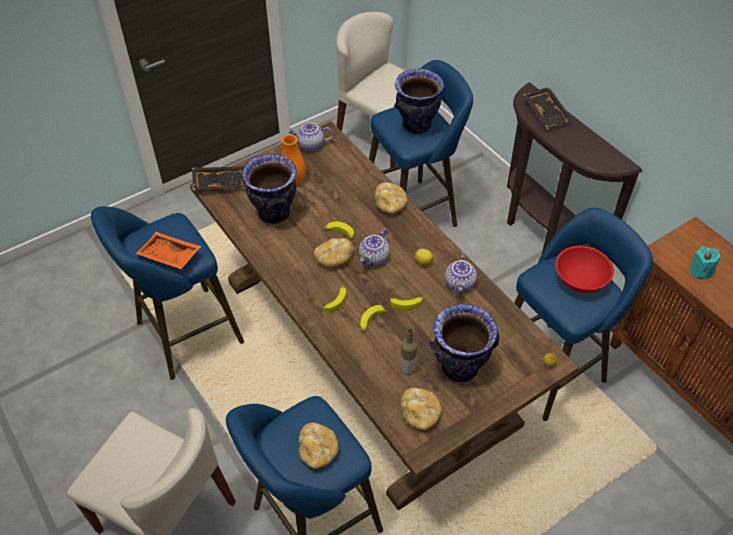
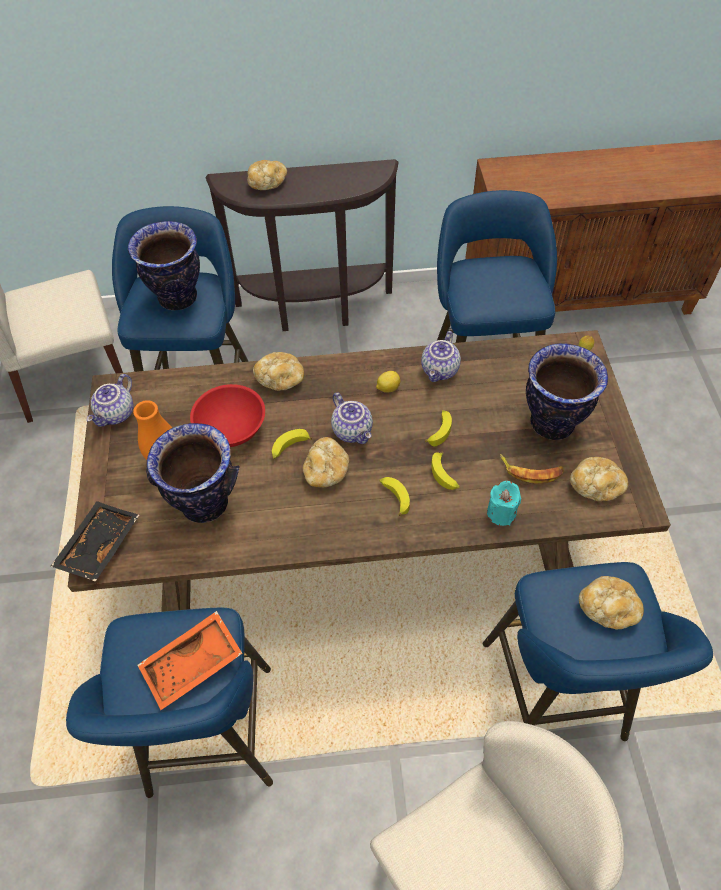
camera: 60 degrees left, 5 degrees up
bottle [400,328,417,375] -> banana [500,454,564,484]
teapot [445,252,477,295] -> teapot turned 75 degrees clockwise [421,331,461,382]
black tray [523,87,574,129] -> bread [247,160,287,190]
red bowl [556,246,614,293] -> red bowl moved to [190,384,265,447]
turquoise candle [690,247,720,279] -> turquoise candle moved to [487,481,521,526]

